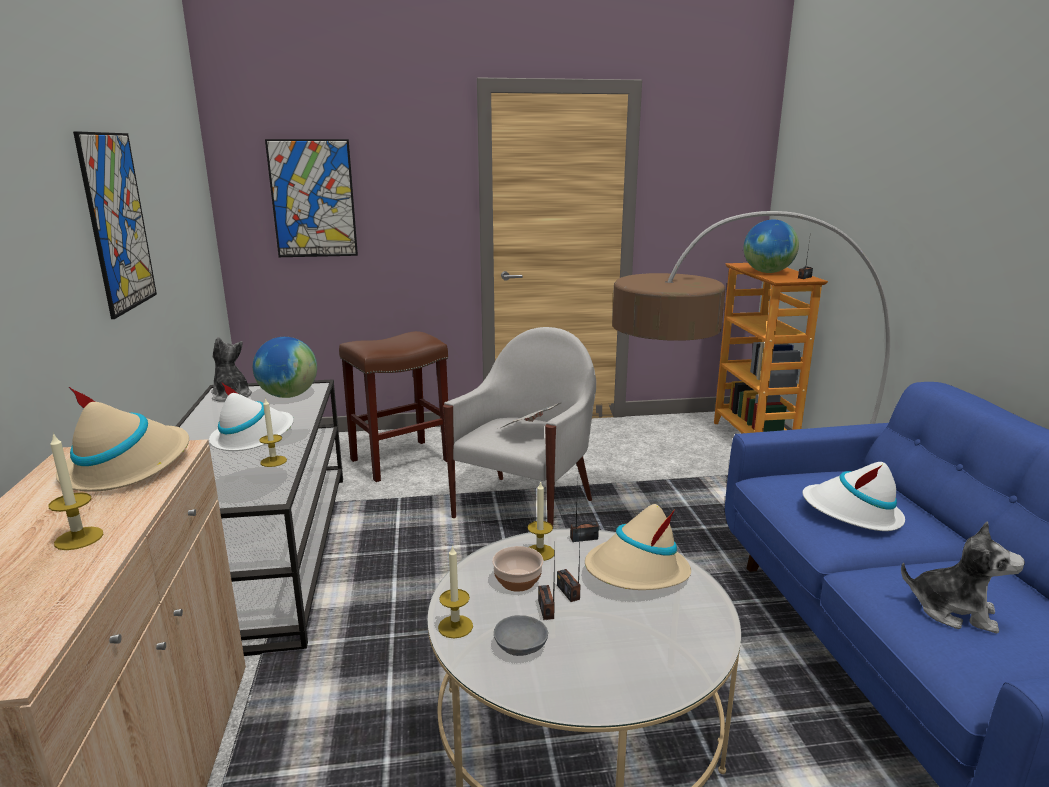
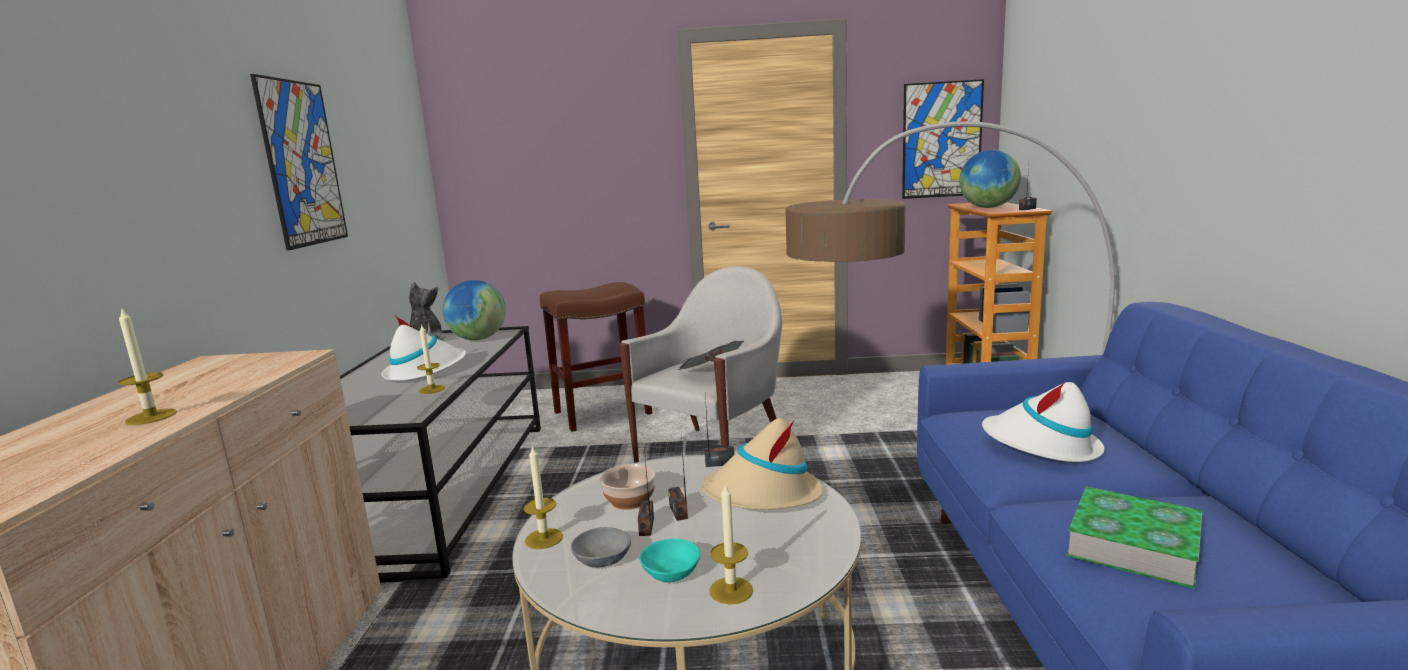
camera: 10 degrees right, 5 degrees down
beige hat [56,387,189,492] -> none
picture [265,139,358,257] -> picture moved to [902,79,984,199]
candle [528,481,554,561] -> candle moved to [709,483,753,605]
plush toy [901,521,1025,633] -> book [1066,487,1202,589]
none -> turquoise bowl [639,539,700,582]

